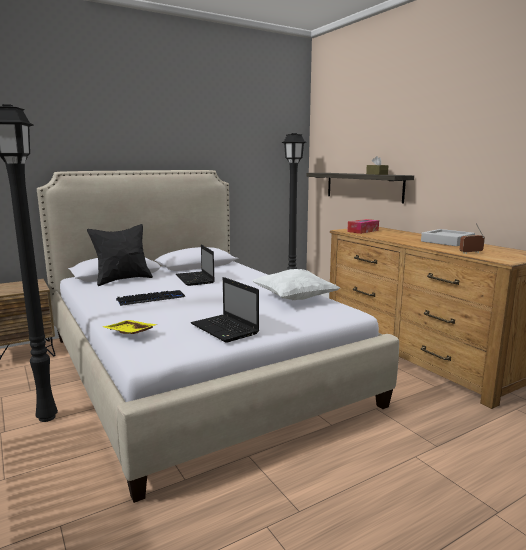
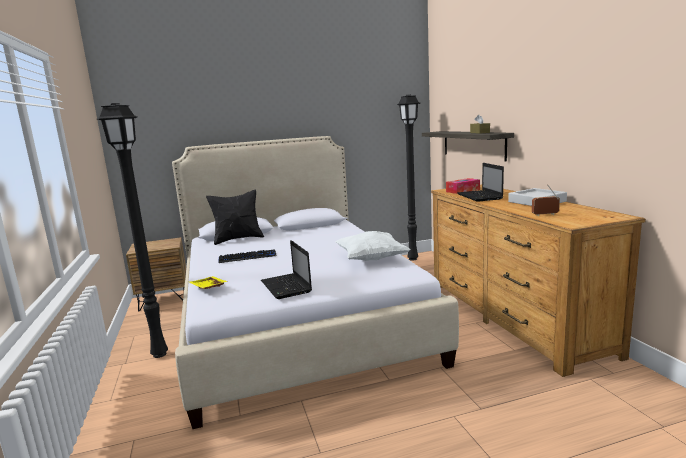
camera: 15 degrees right, 0 degrees up
laptop [176,245,214,286] -> laptop moved to [457,163,504,202]

